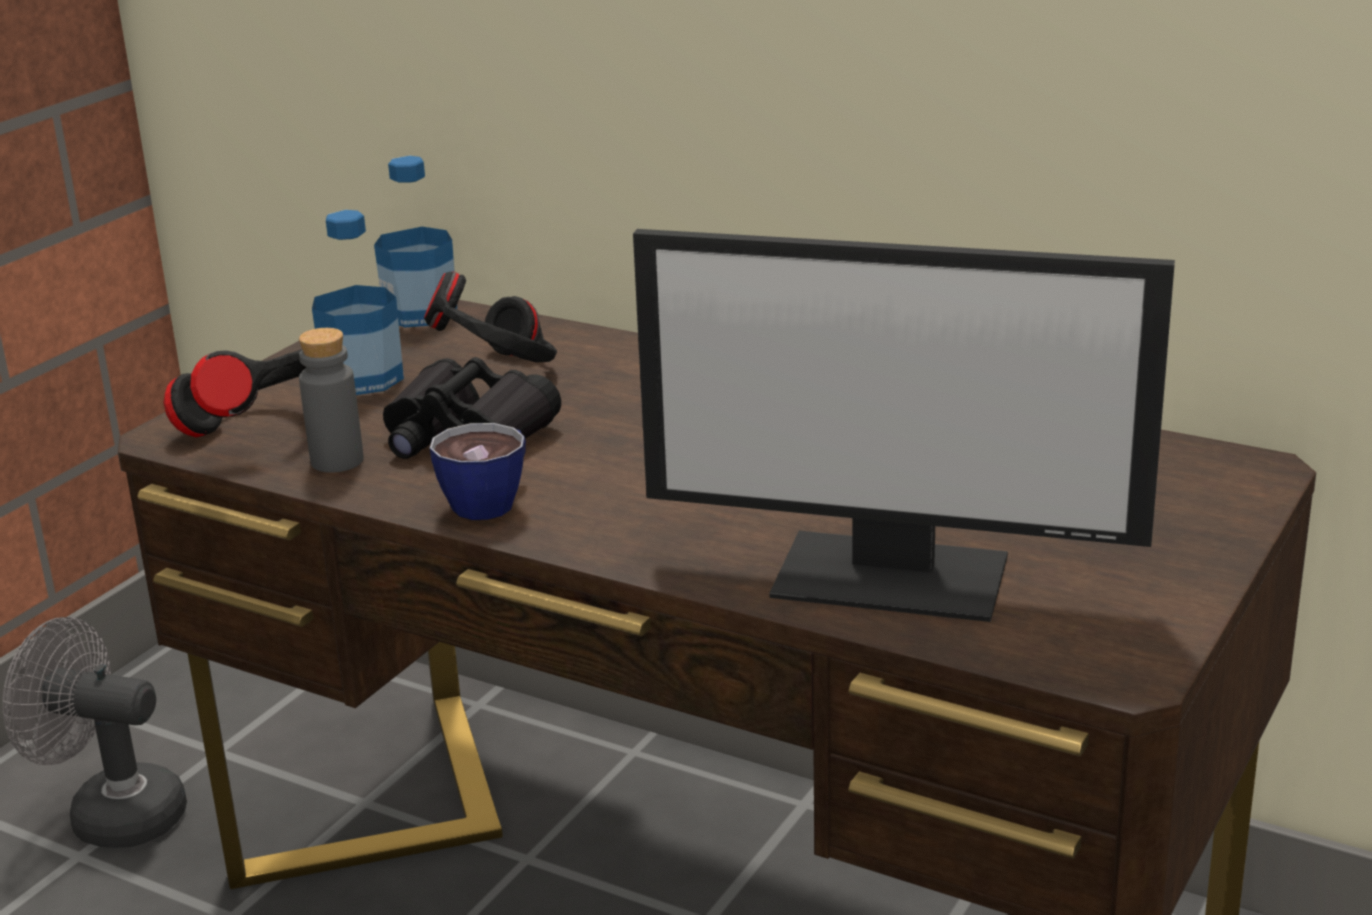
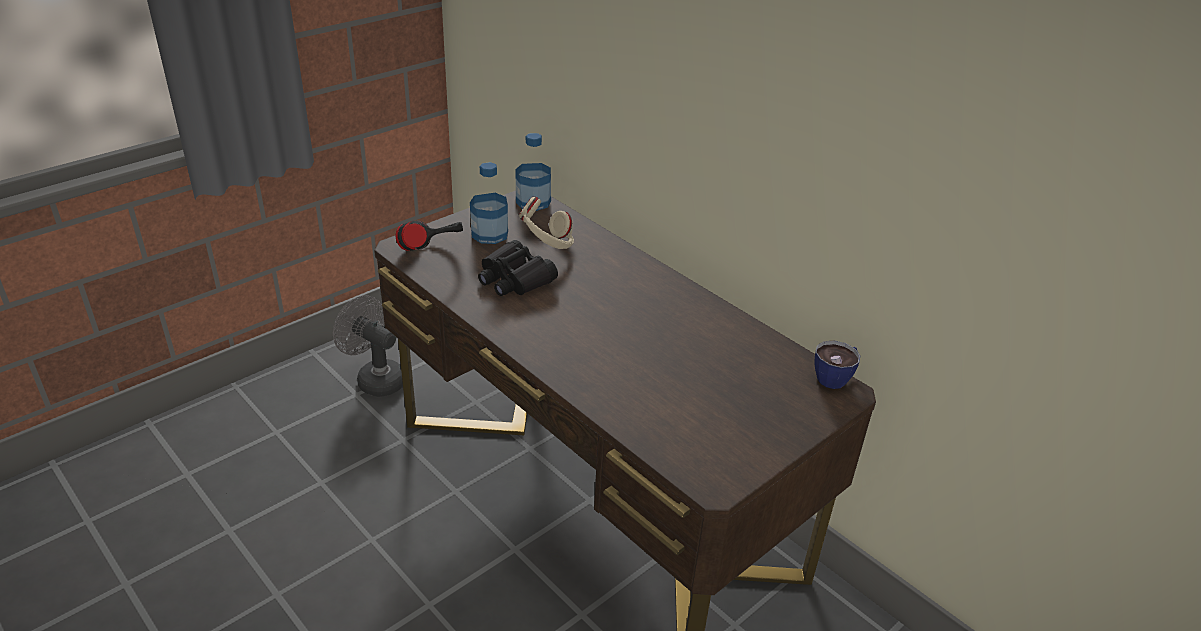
camera: 15 degrees right, 10 degrees up
grey bottle [299,328,364,473] -> none
black headphones [424,271,557,363] -> beige headphones [519,197,574,249]
cup [430,423,526,520] -> cup moved to [815,340,860,389]
monitor [633,229,1175,622] -> none

